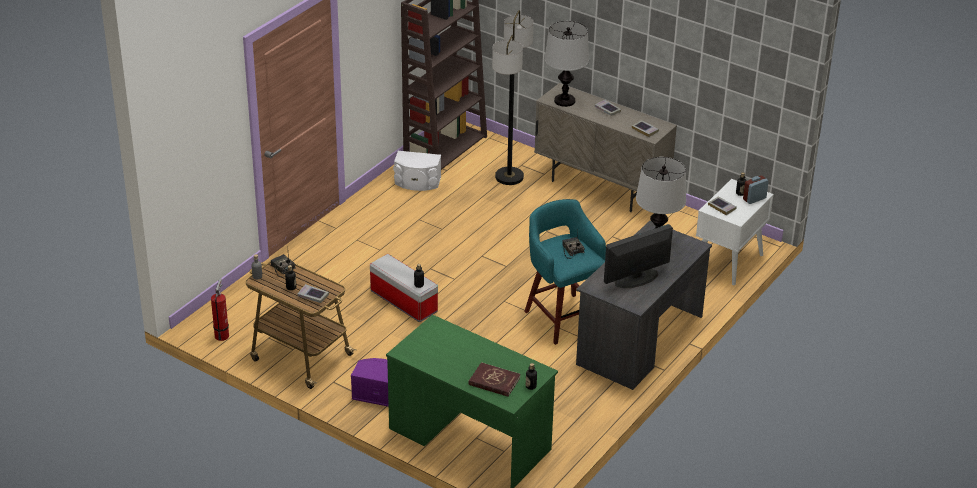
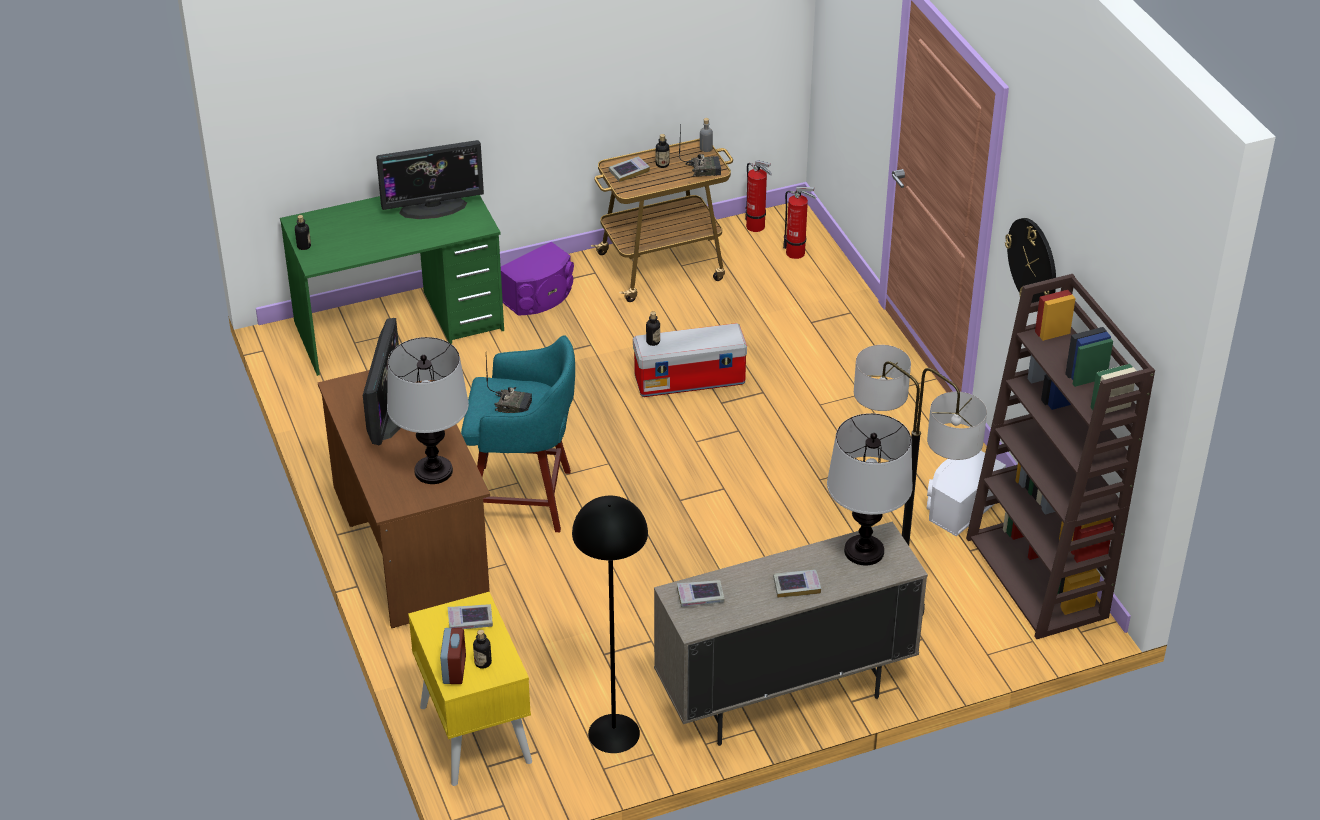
camera: 125 degrees right, 5 degrees up
red book [469,362,520,396] -> none
grey desk [576,221,712,390] -> brown desk [318,370,490,628]
white nightstand [696,179,774,285] -> yellow nightstand [408,592,532,786]
none -> monitor [376,140,484,219]
none -> black floor lamp [572,496,648,753]
none -> fire extinguisher [783,187,816,259]
none -> wall clock [1005,218,1056,303]

